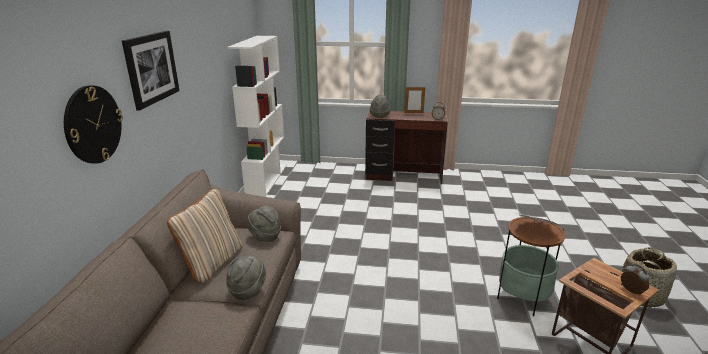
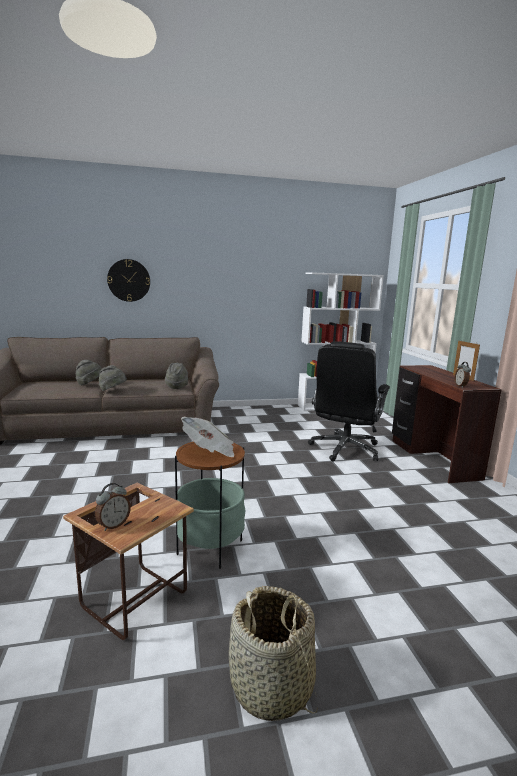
camera: 70 degrees right, 10 degrees down
picture [122,31,180,111] -> none
beige pillow [167,188,243,284] -> none
grey hat [370,95,390,118] -> grey hat moved to [76,360,102,385]
none -> black office chair [308,341,390,461]

